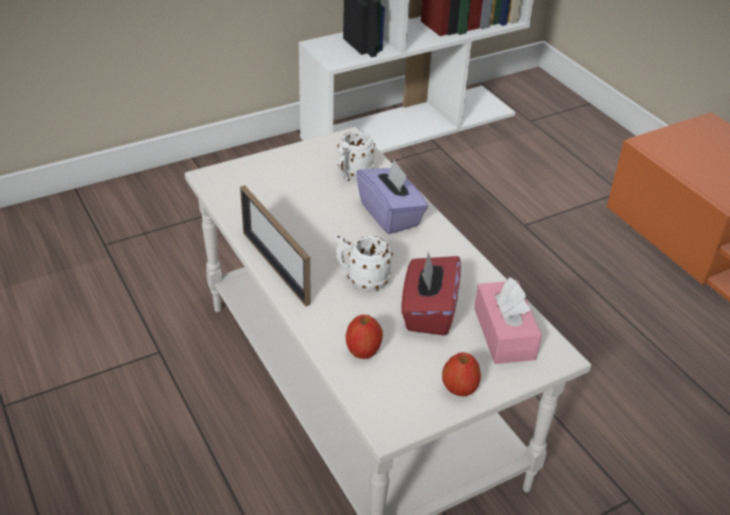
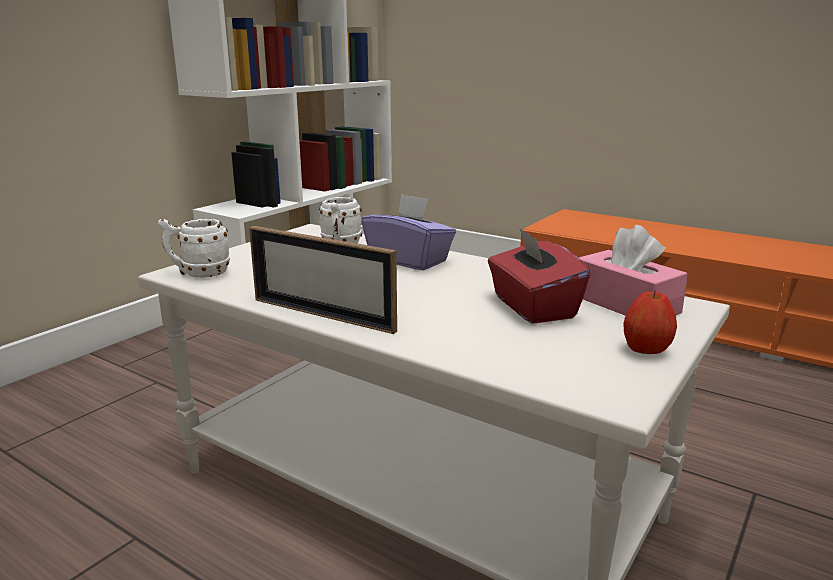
camera: 25 degrees left, 20 degrees down
white mug [335,234,393,292] -> white mug moved to [158,219,230,278]
apple [346,315,383,359] -> none

